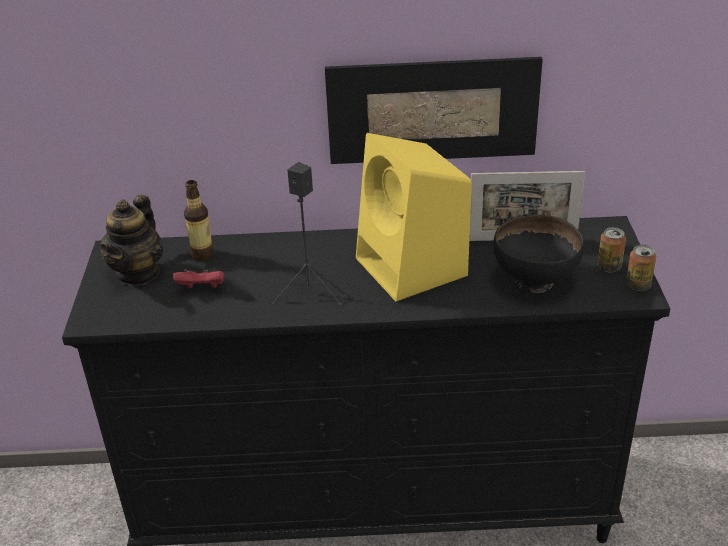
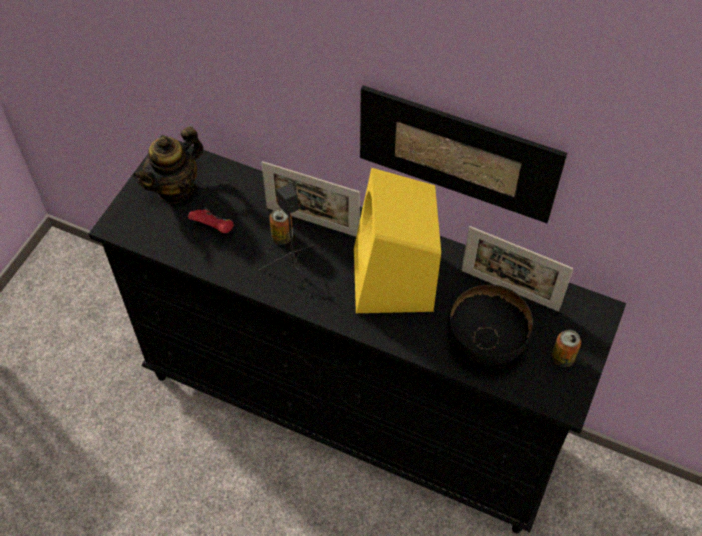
camera: 25 degrees right, 20 degrees up
bottle [184,180,214,261] -> none
can [626,244,656,291] -> can moved to [269,208,293,244]
none -> picture frame [261,161,360,237]

